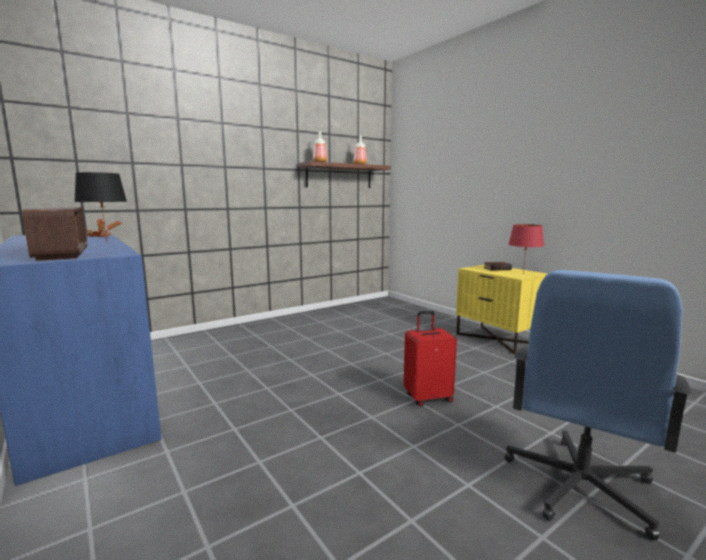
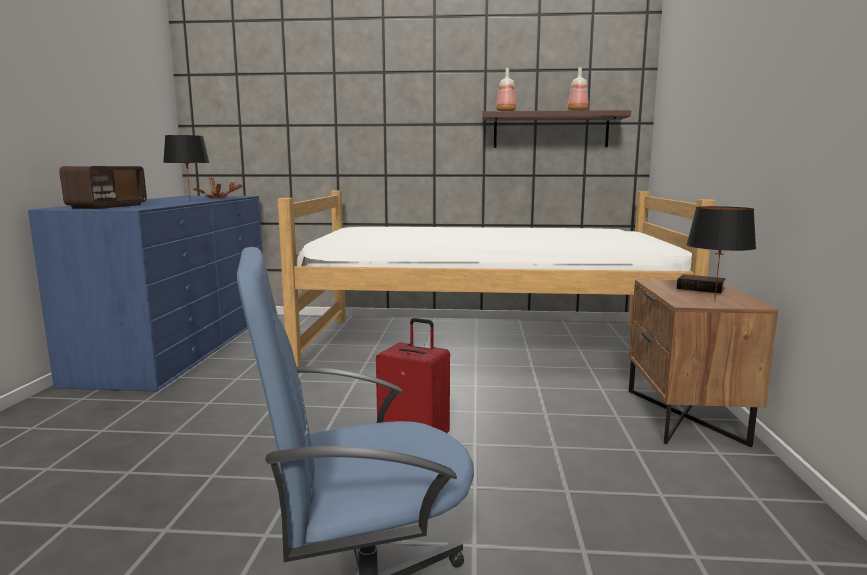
camera: 40 degrees right, 0 degrees up
yellow nightstand [456,265,547,355] -> brown nightstand [629,280,778,447]
red table lamp [508,224,544,274] -> black table lamp [686,206,756,302]
none -> bed [278,190,715,366]

